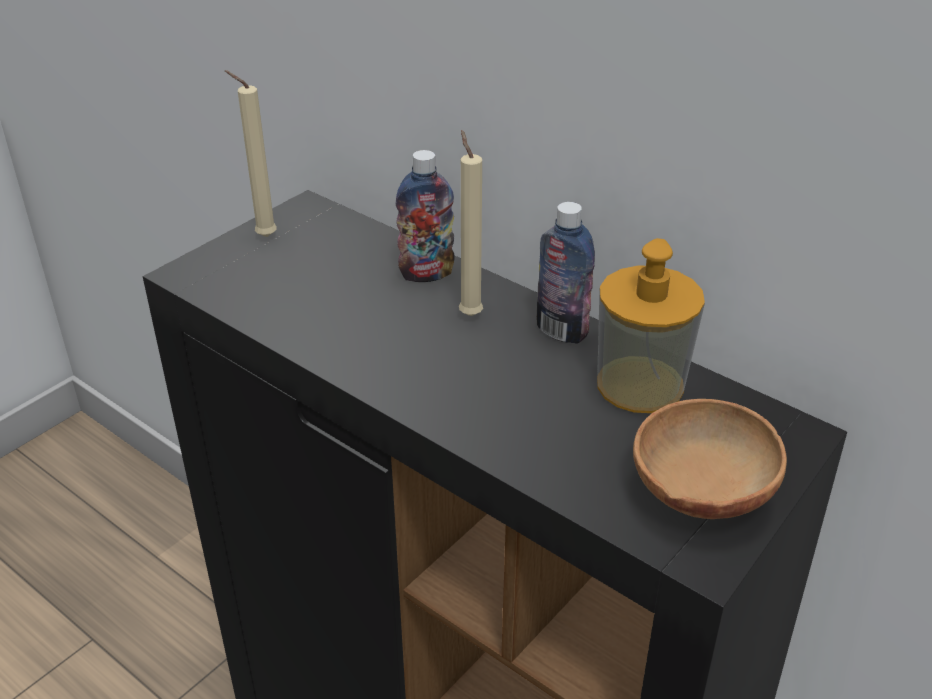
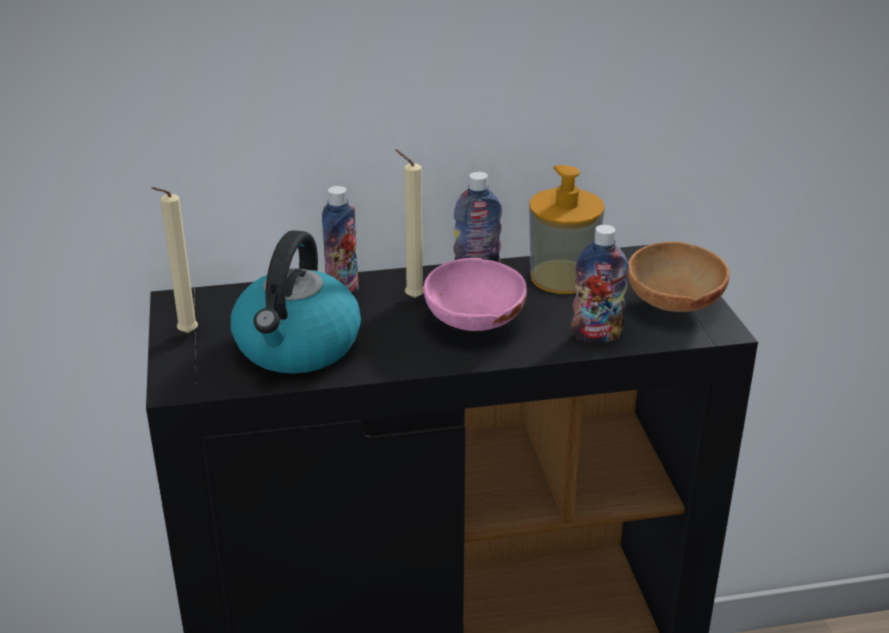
camera: 50 degrees left, 5 degrees down
none -> kettle [231,230,361,374]
none -> pink bowl [423,258,527,331]
none -> bottle [571,225,629,343]

